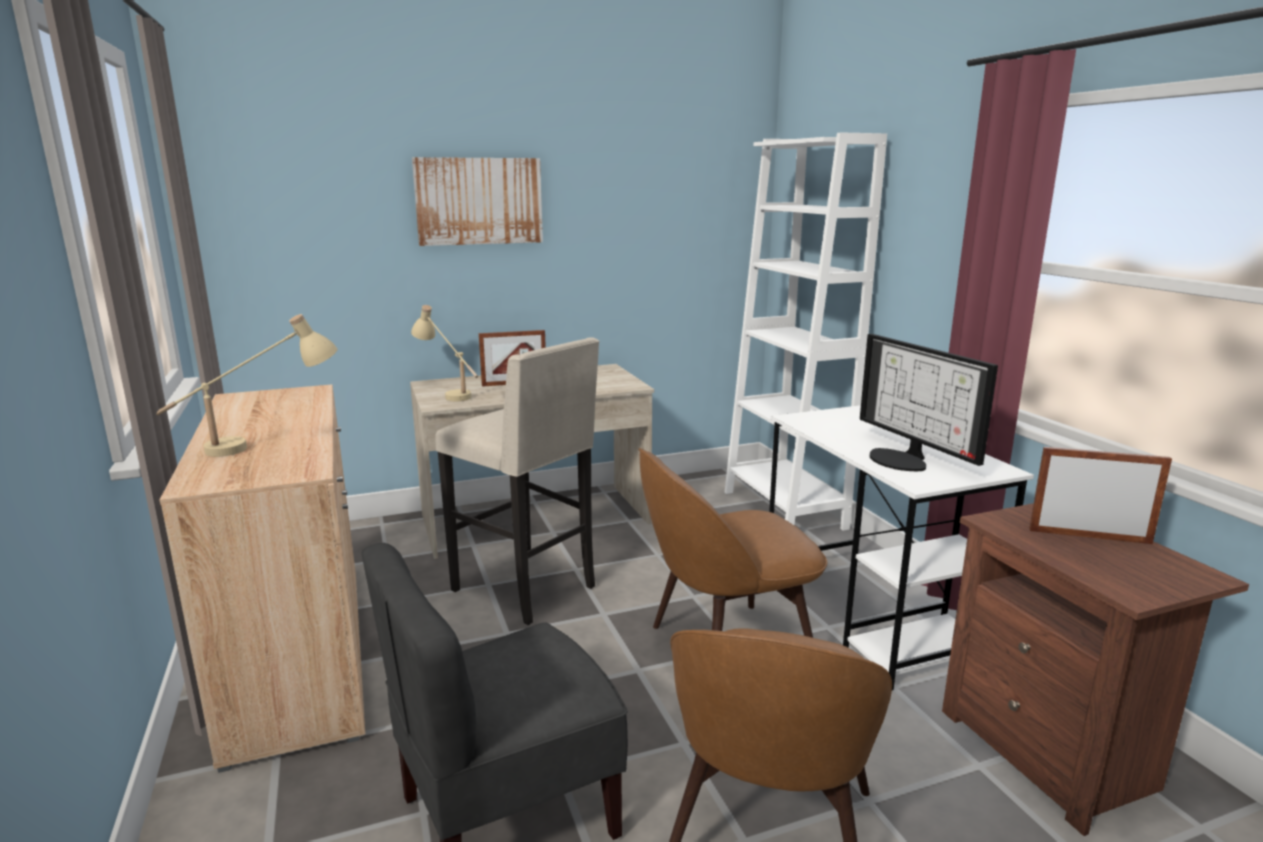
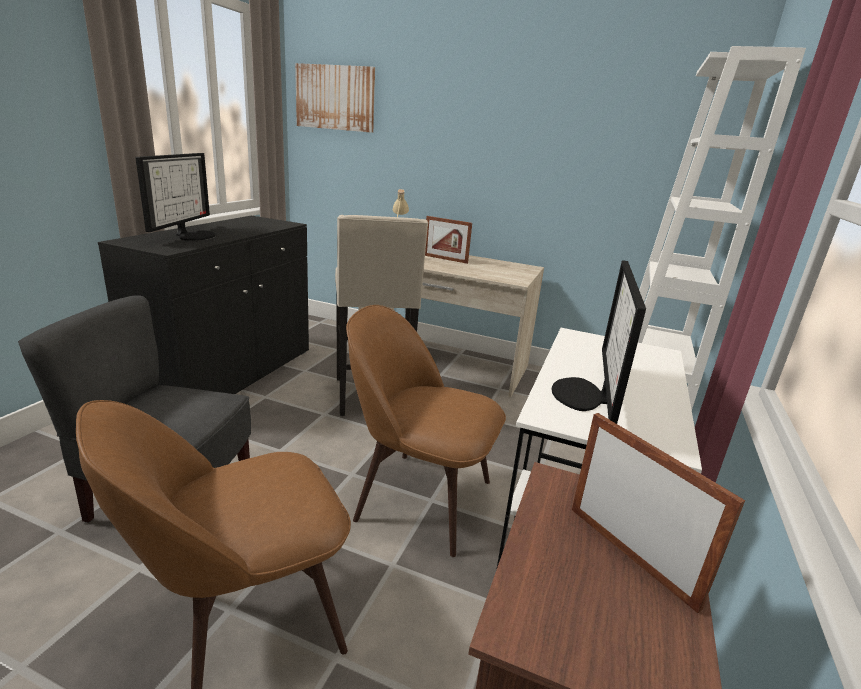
camera: 40 degrees right, 5 degrees up
beige table lamp [156,314,338,457] -> monitor [135,153,216,240]
beige cabinet [159,384,365,773] -> black cabinet [98,216,309,394]
picture [412,157,543,246] -> picture moved to [295,63,375,133]

